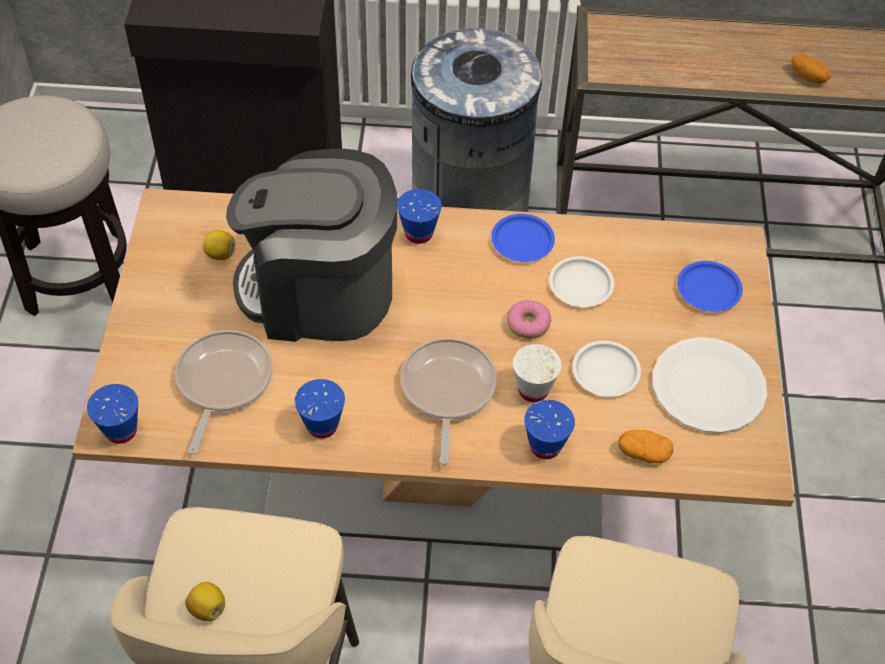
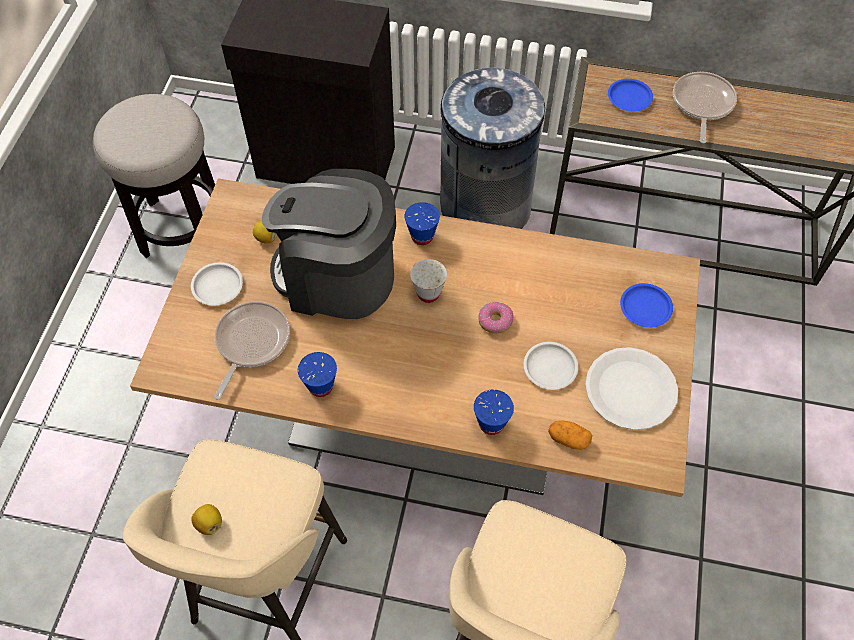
camera: 10 degrees right, 5 degrees up
blue cup [87,384,138,444] -> none
frying pan [400,338,497,465] -> frying pan moved to [673,72,737,144]
blue plate [491,214,555,262] -> blue plate moved to [608,79,653,111]
white cup [513,344,562,402] -> white cup moved to [410,259,447,303]
white plate [549,256,614,307] -> white plate moved to [191,262,243,306]
potato [791,53,831,84] -> none

